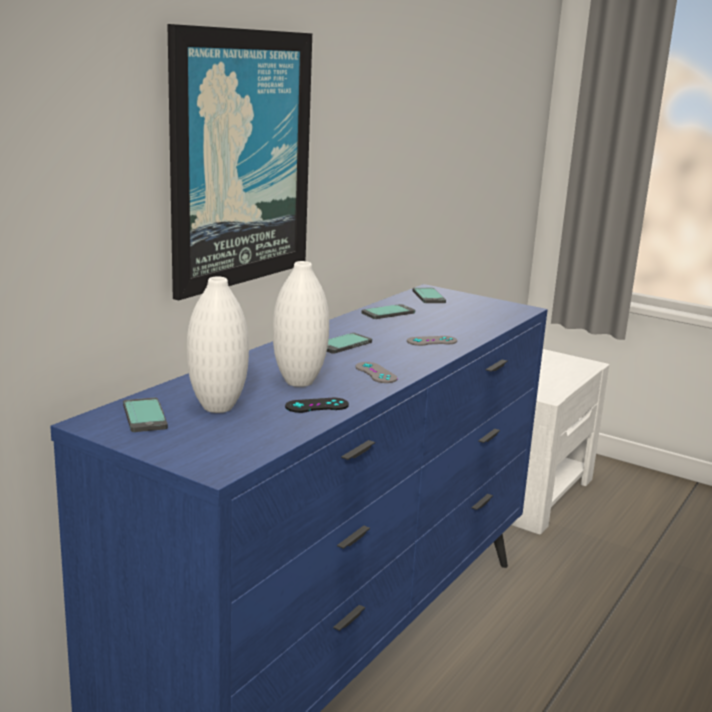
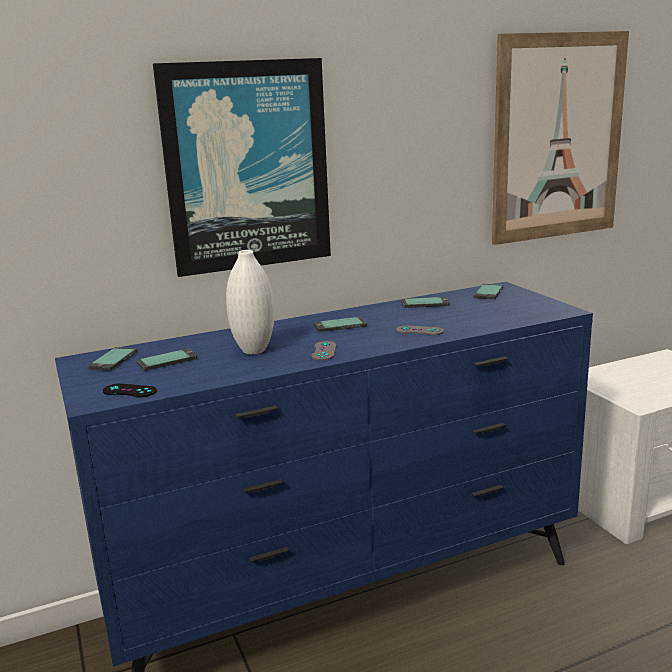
camera: 35 degrees right, 0 degrees up
white vase [187,277,249,413] -> phone [136,349,197,371]
black game controller [285,398,349,413] -> black game controller moved to [103,384,157,398]
none -> picture [492,31,629,245]

